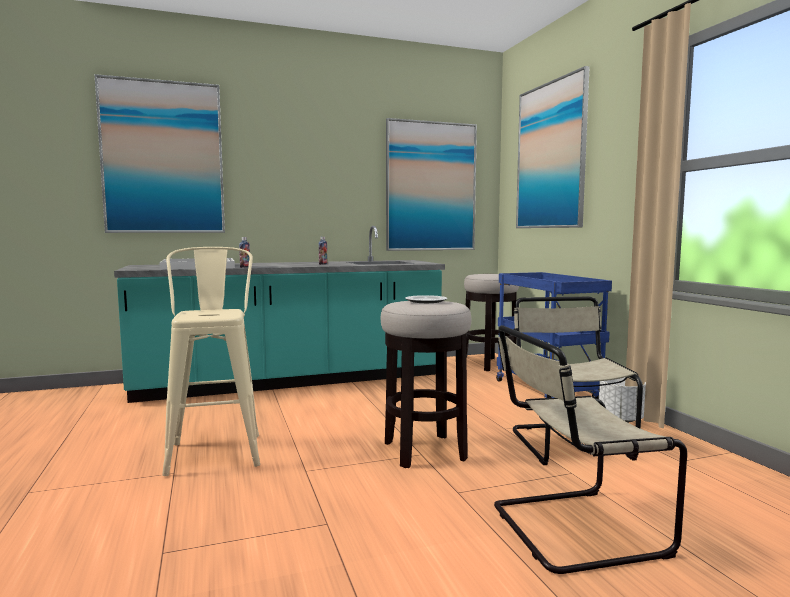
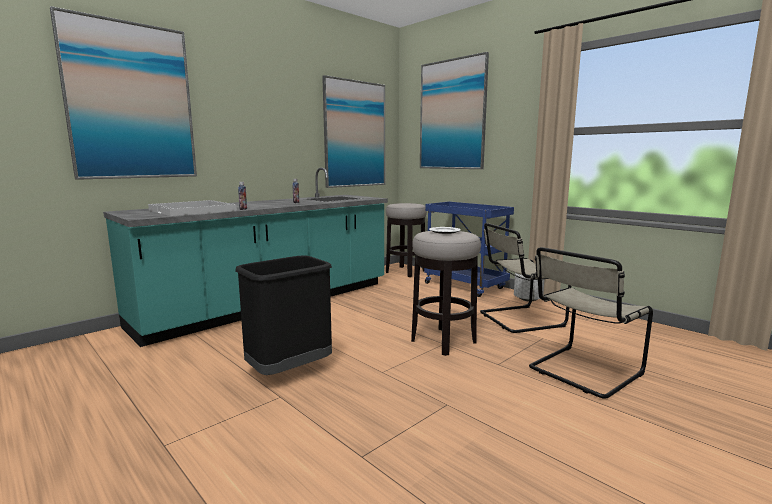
camera: 25 degrees left, 5 degrees up
beige stool [162,247,260,476] -> black trash can [235,255,332,375]
beige chair [513,297,643,465] -> beige chair turned 75 degrees counterclockwise [480,223,571,333]

